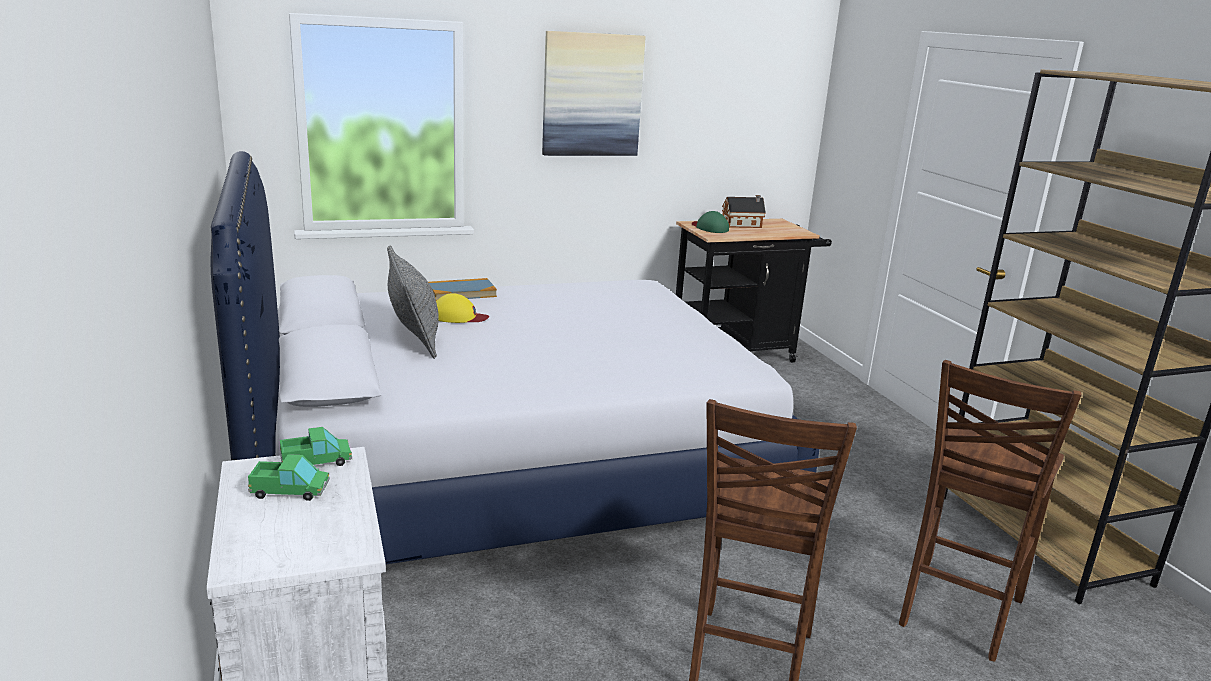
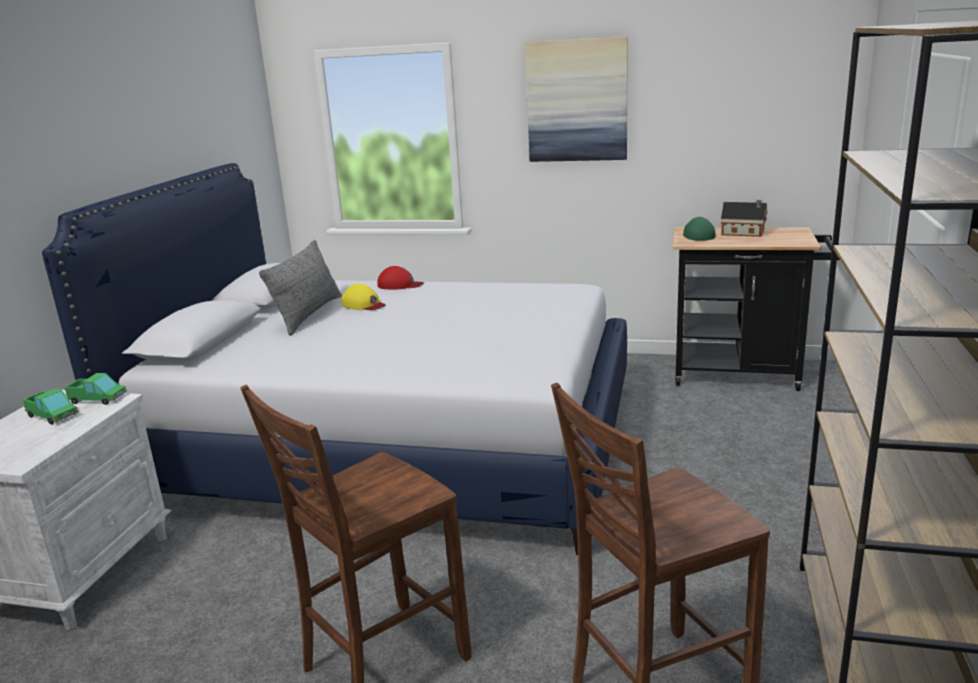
camera: 35 degrees right, 0 degrees up
book [428,278,497,301] -> red cap [377,266,424,289]

